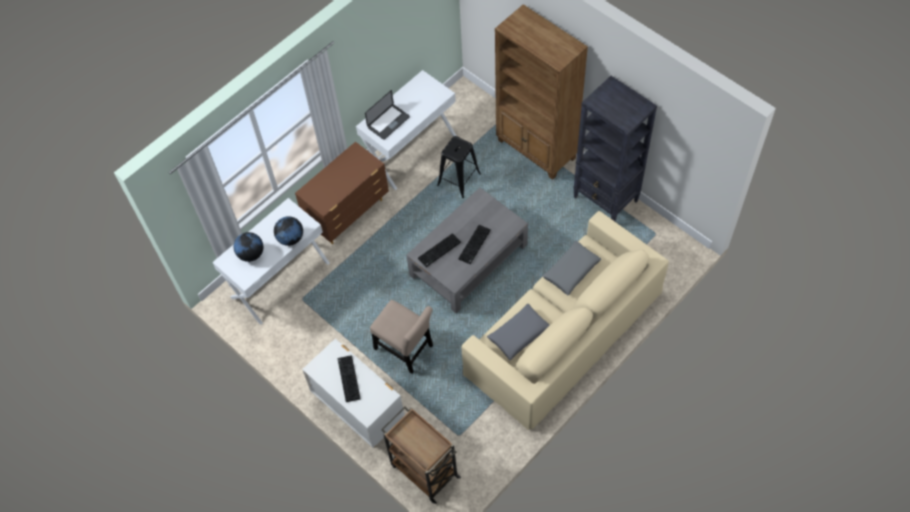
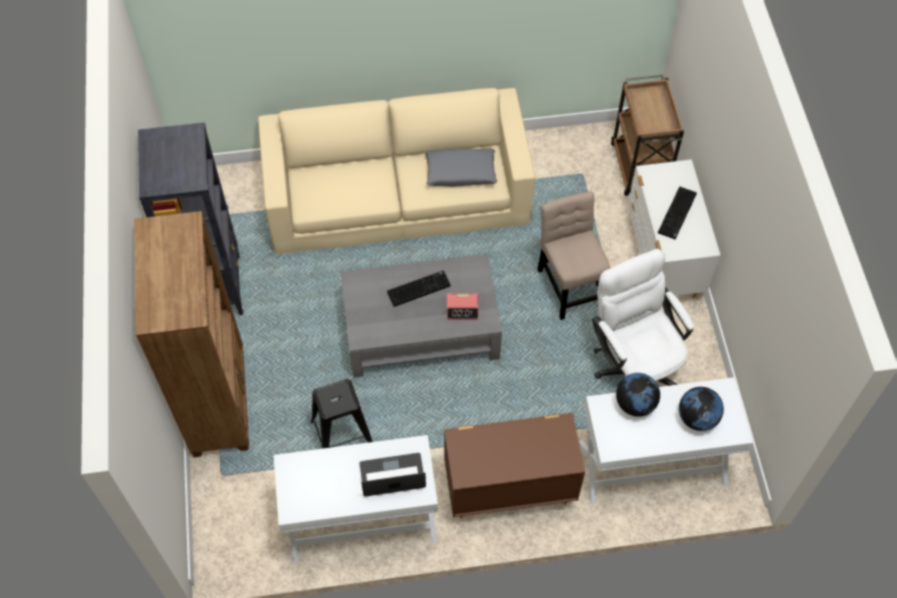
camera: 145 degrees left, 0 degrees up
keyboard [418,233,461,267] -> alarm clock [447,293,478,320]
grey pillow [542,241,601,295] -> none
none -> white office chair [592,249,694,386]

